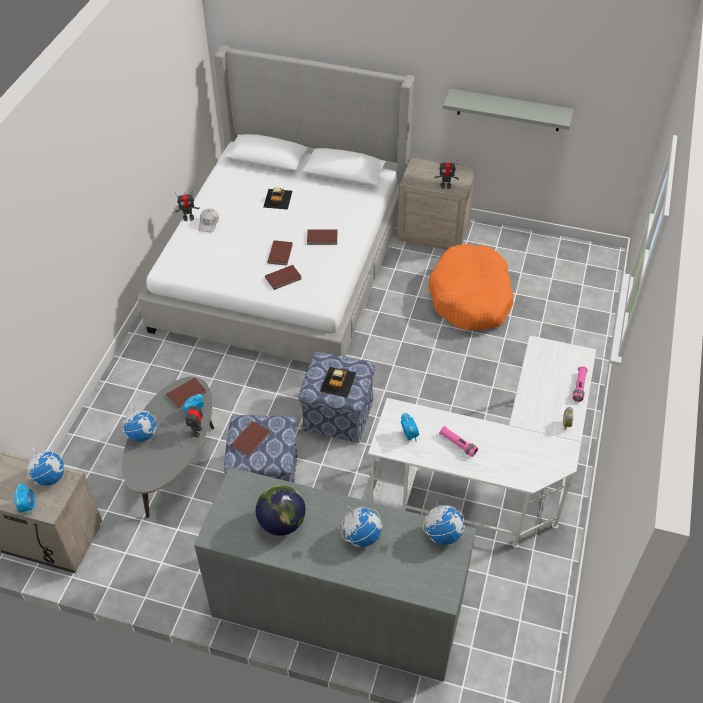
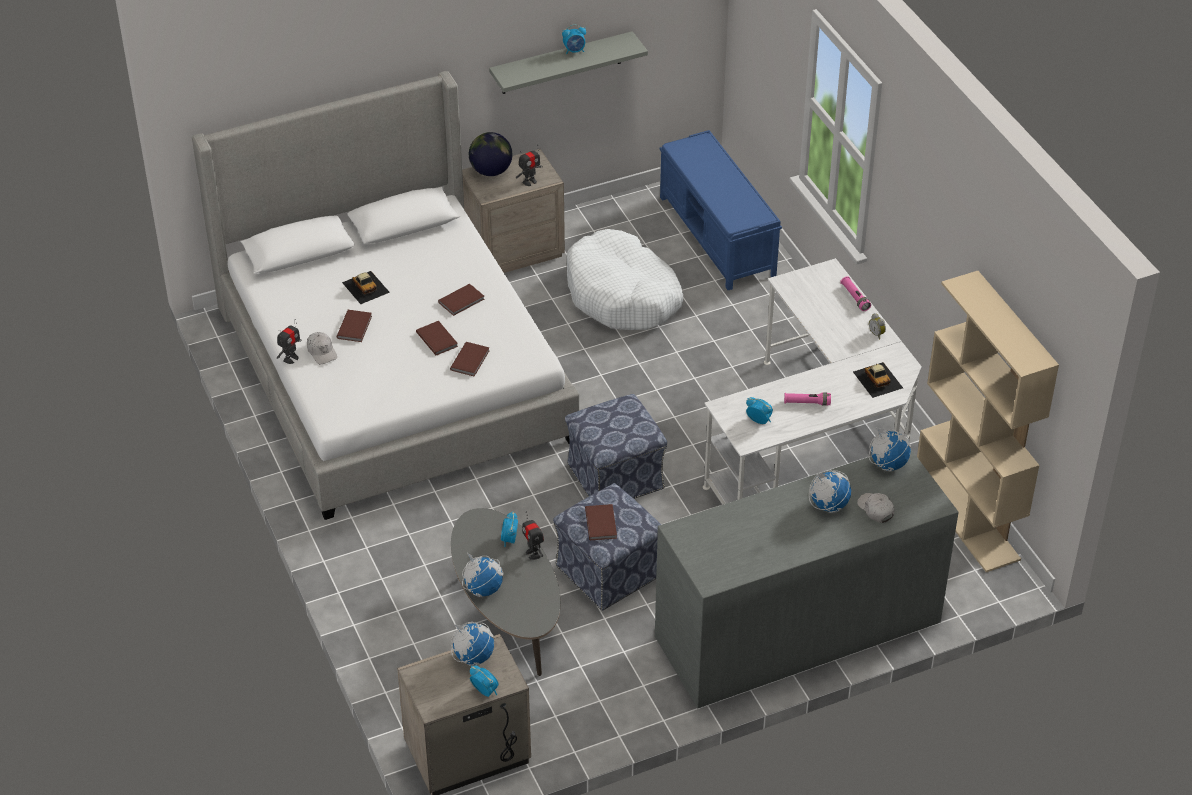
camera: 40 degrees left, 5 degrees down
brown book [167,378,207,409] -> brown book moved to [336,310,372,342]
globe [256,485,306,536] -> globe moved to [469,132,512,176]
toy car [320,367,356,398] -> toy car moved to [853,362,903,398]
orange dog bed [429,244,513,331] -> white dog bed [567,229,683,330]
none -> alarm clock [562,24,586,54]
none -> blue bench [659,130,782,290]
none -> white cap [857,493,894,523]
none -> beige bookcase [917,271,1059,572]

